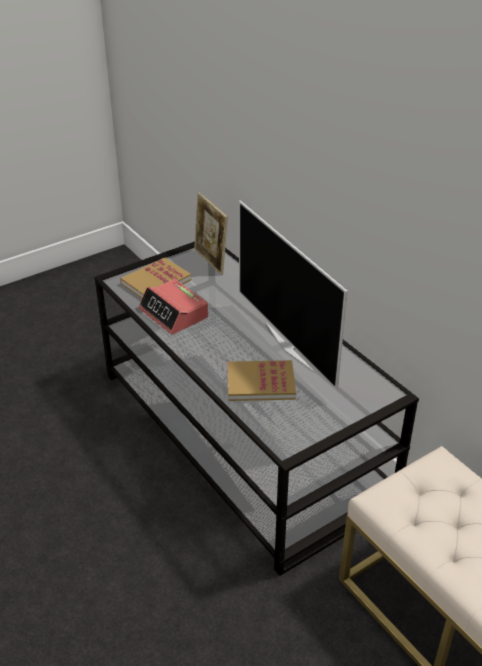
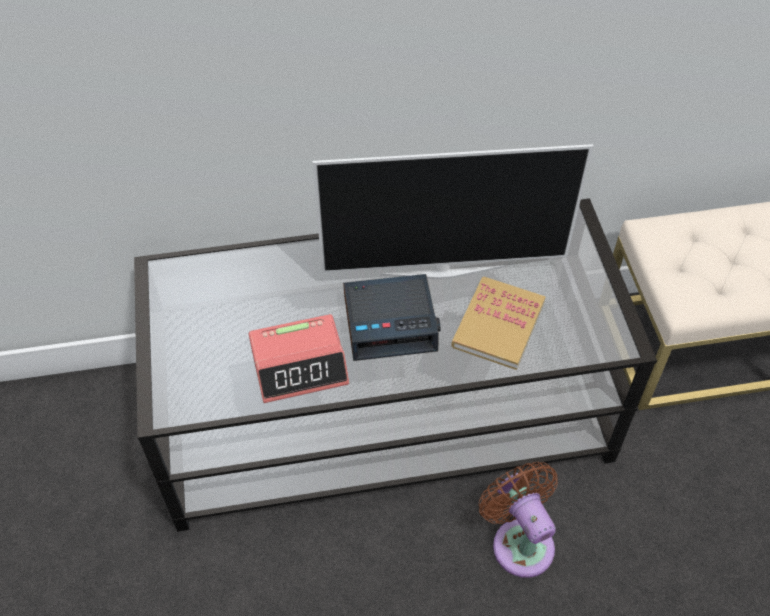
camera: 65 degrees left, 15 degrees up
book [120,257,191,298] -> none
picture frame [194,192,228,275] -> none
none -> alarm clock [343,274,441,361]
none -> brown fan [479,462,558,578]

